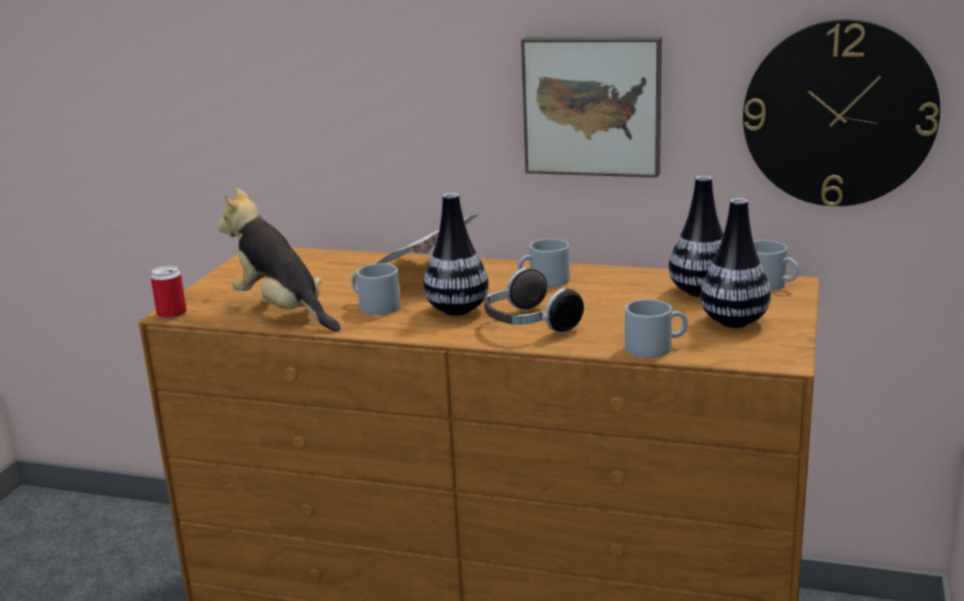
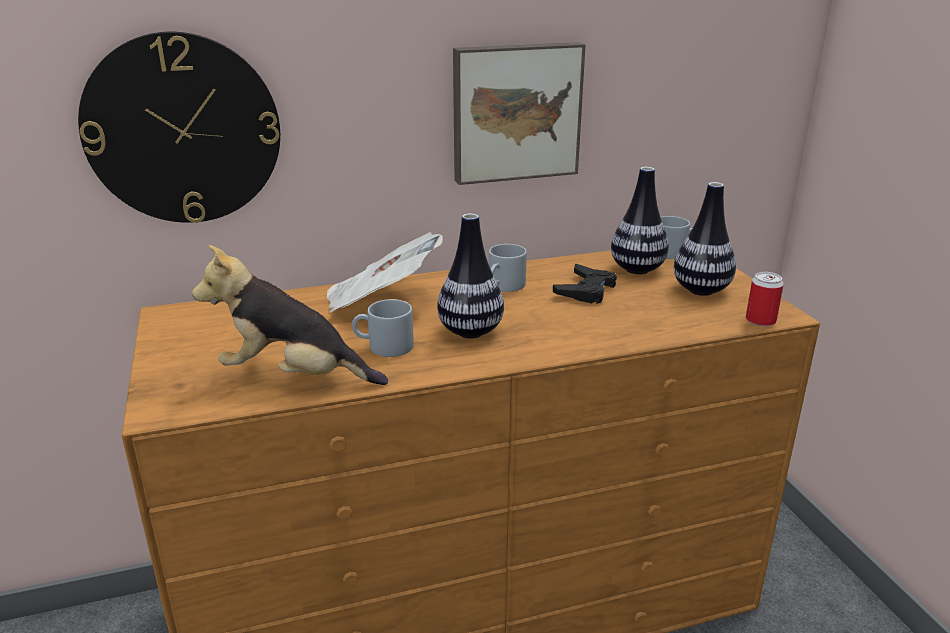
camera: 35 degrees left, 5 degrees up
can [151,265,187,319] -> can moved to [746,272,784,326]
headphones [484,267,584,334] -> none
grey mug [625,299,688,358] -> none
wall clock [743,19,940,207] -> wall clock moved to [78,32,280,223]
none -> black game controller [553,264,617,304]

